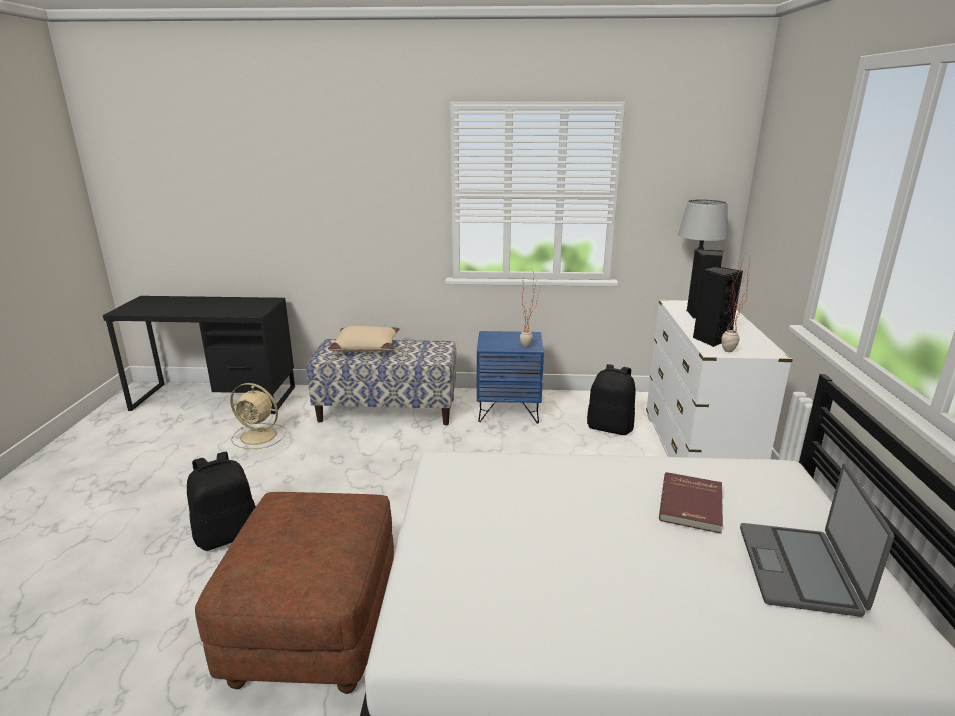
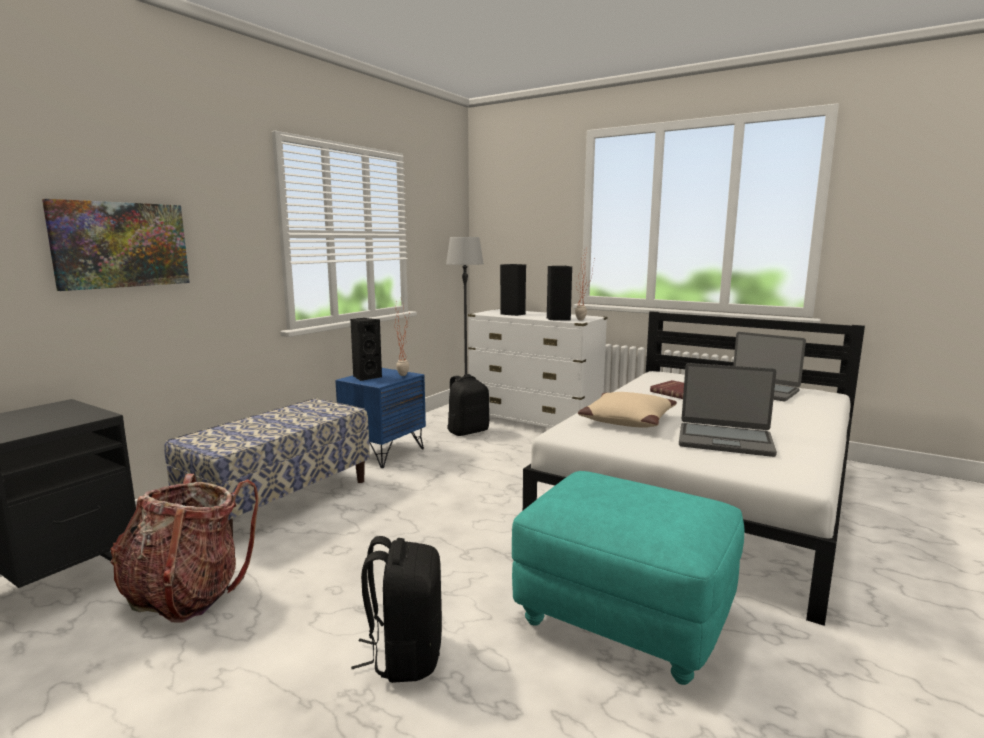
camera: 60 degrees left, 10 degrees down
brown ottoman [195,492,394,694] -> turquoise ottoman [512,471,744,685]
beige fan [230,383,287,449] -> backpack [110,474,259,622]
beige pillow [328,326,400,352] -> beige pillow moved to [578,392,677,428]
none -> picture [42,199,190,291]
none -> black speaker [350,318,382,381]
none -> laptop [679,363,777,457]

